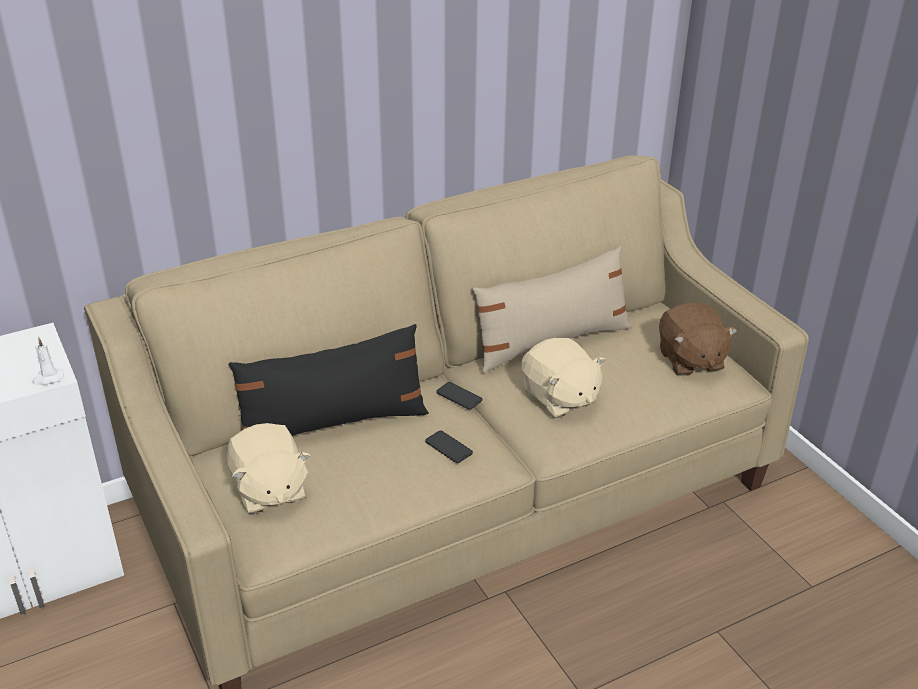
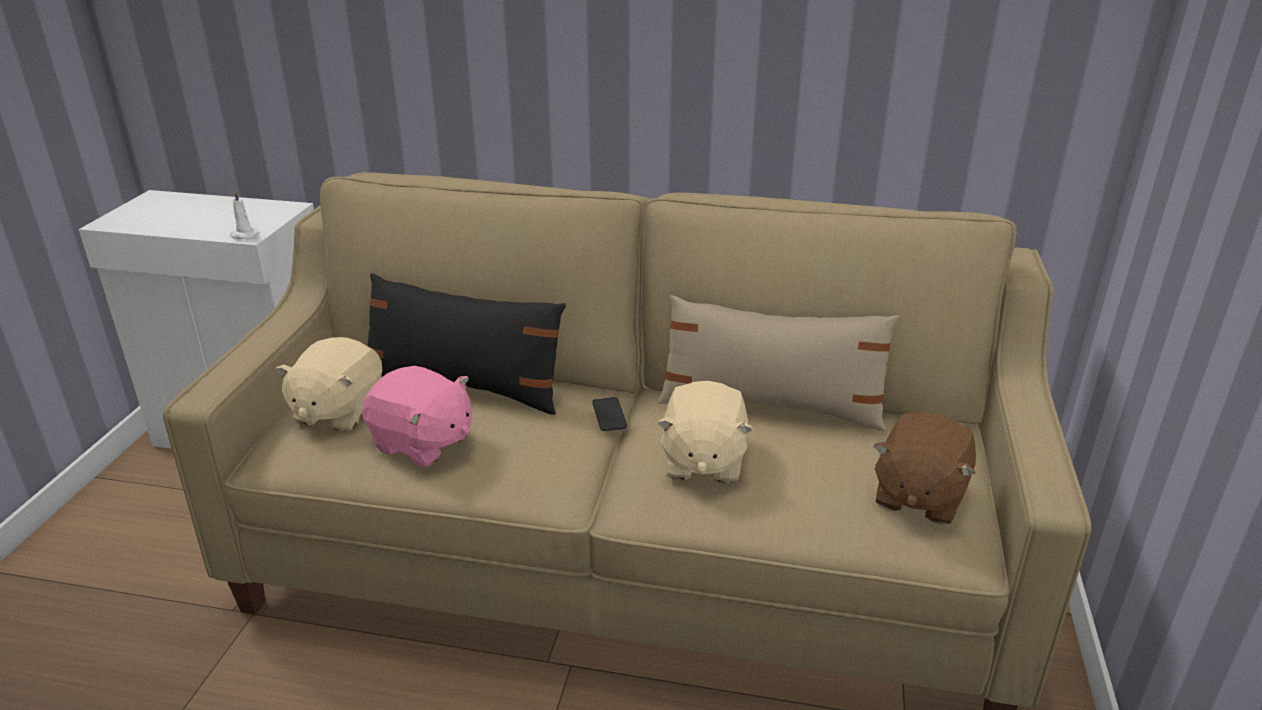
camera: 40 degrees right, 5 degrees down
phone [425,431,473,463] -> none
none -> pink plush toy [362,366,472,468]

